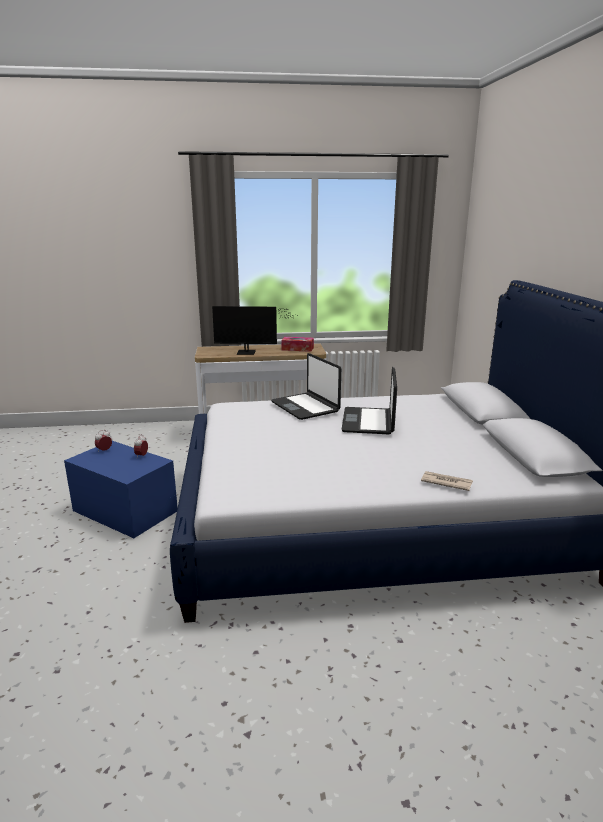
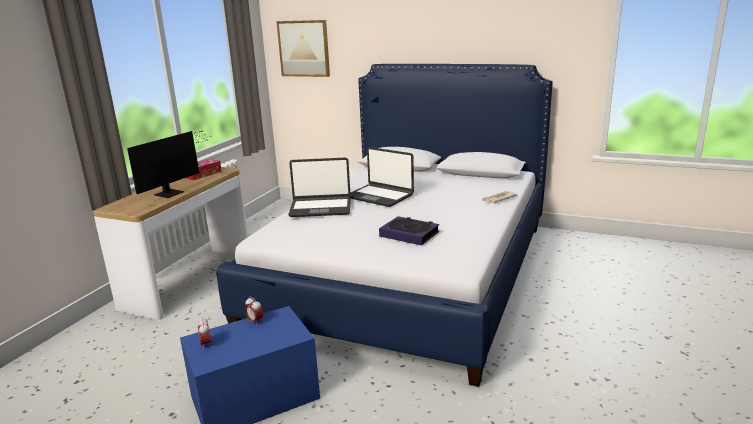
camera: 60 degrees left, 0 degrees up
none -> picture [277,20,330,77]
none -> book [379,216,439,246]

